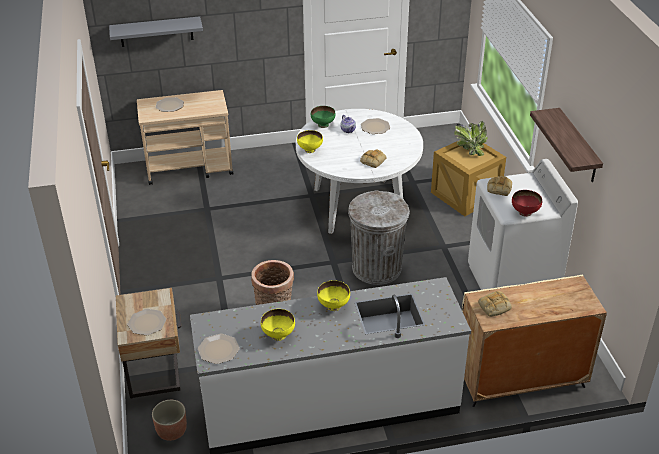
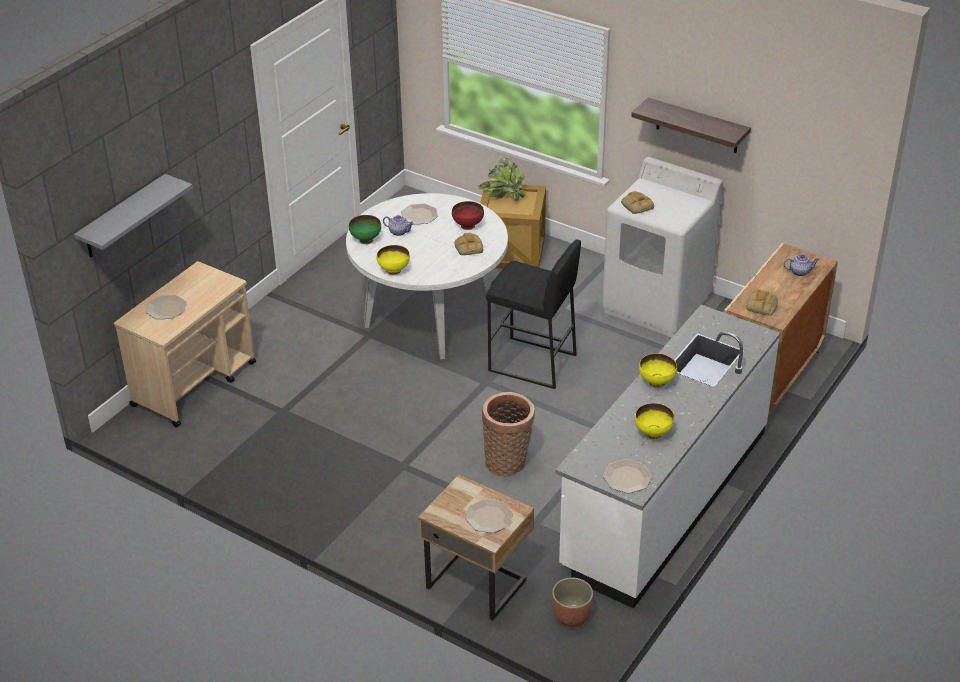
camera: 45 degrees left, 0 degrees up
grey trash can [348,190,410,285] -> black stool [486,239,581,389]
red bowl [512,190,542,217] -> red bowl moved to [452,201,484,230]
none -> teapot [783,254,819,276]

